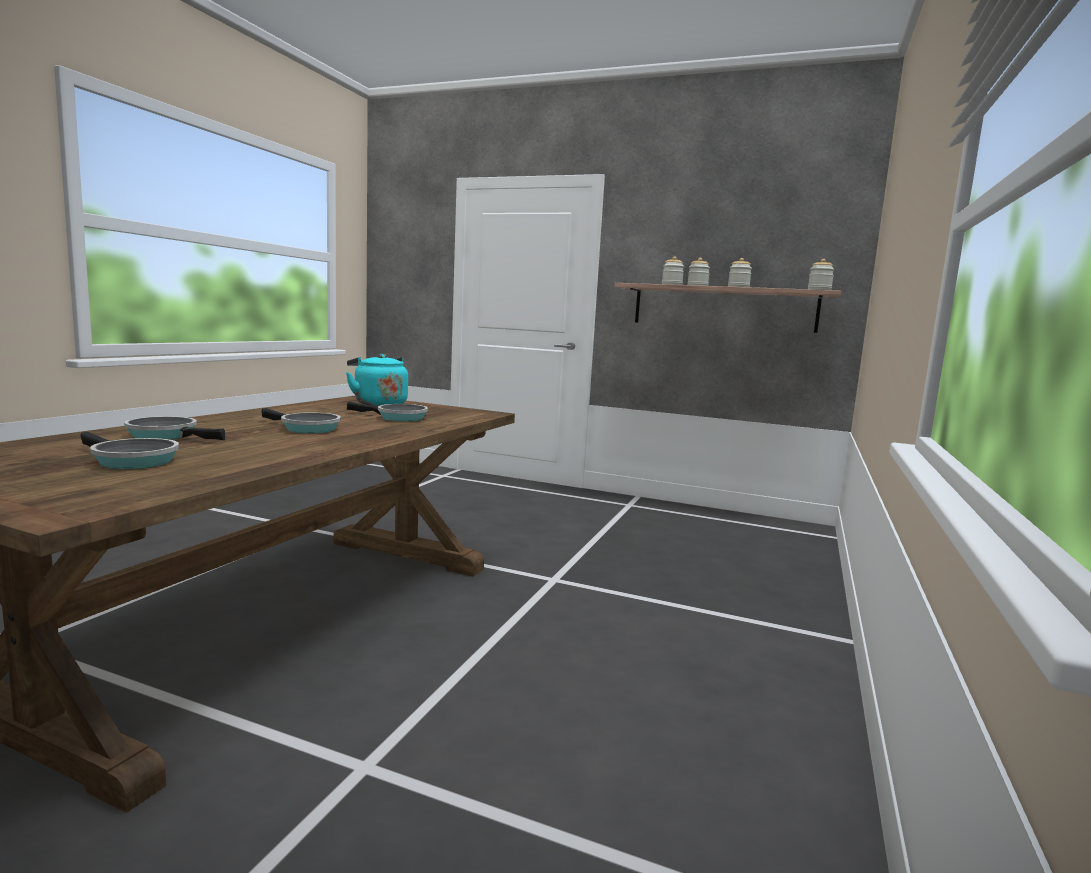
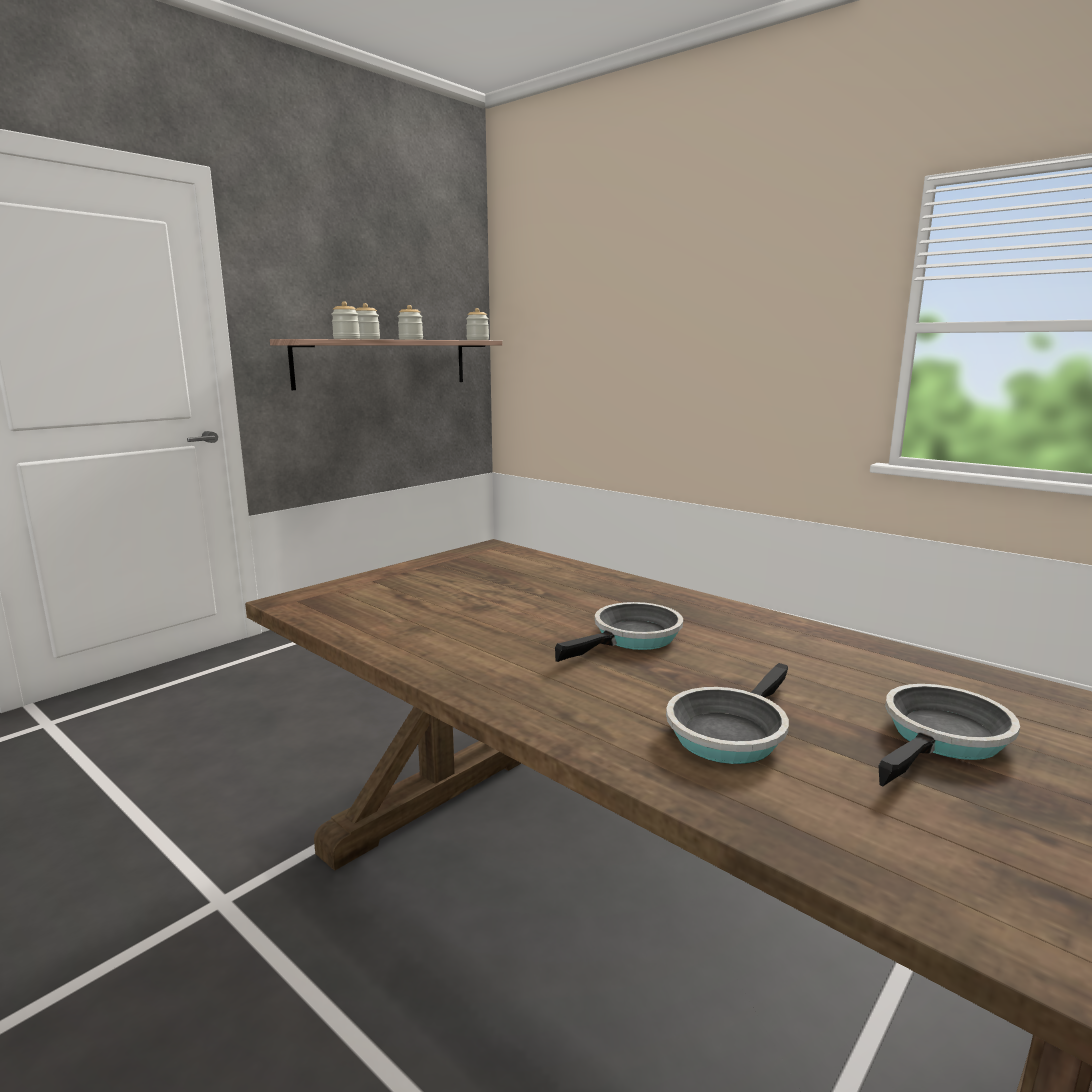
camera: 70 degrees left, 5 degrees up
turquoise kettle [346,354,408,407] -> none
frying pan [347,401,428,422] -> none

